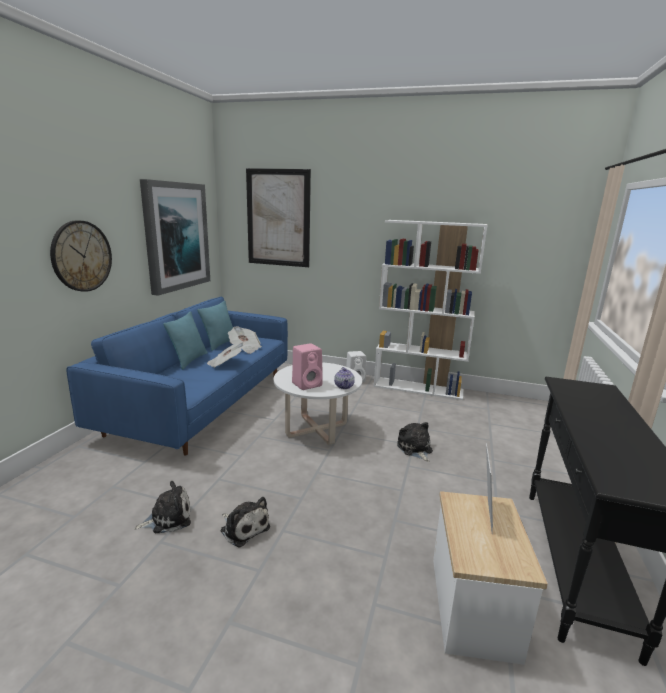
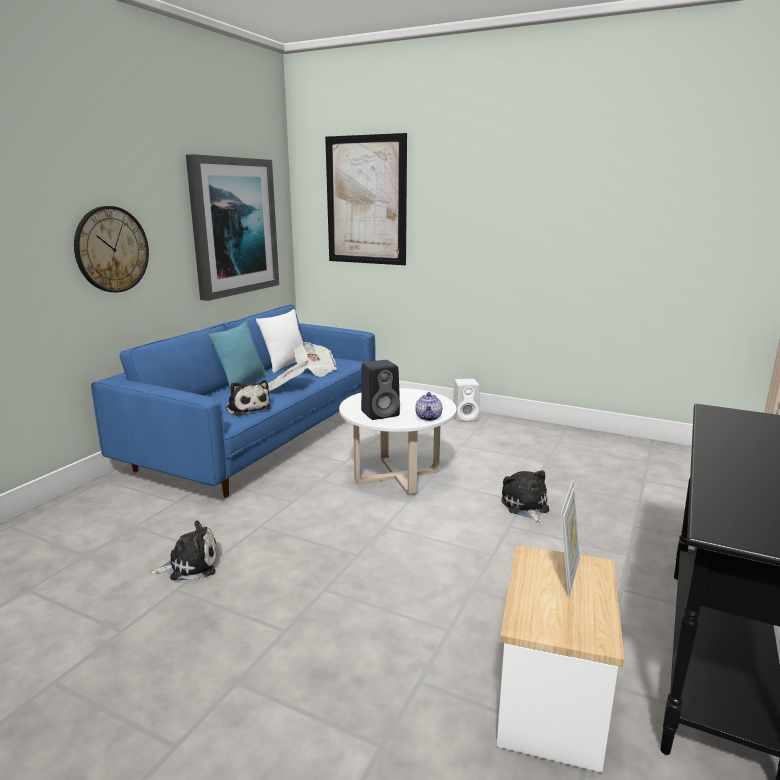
camera: 10 degrees right, 0 degrees up
turquoise pillow [197,301,233,351] -> white pillow [256,309,304,373]
plush toy [221,497,270,548] -> plush toy moved to [226,380,271,416]
pink speaker [292,343,323,390] -> black speaker [361,360,400,420]
white bookcase [374,220,488,400] -> none

